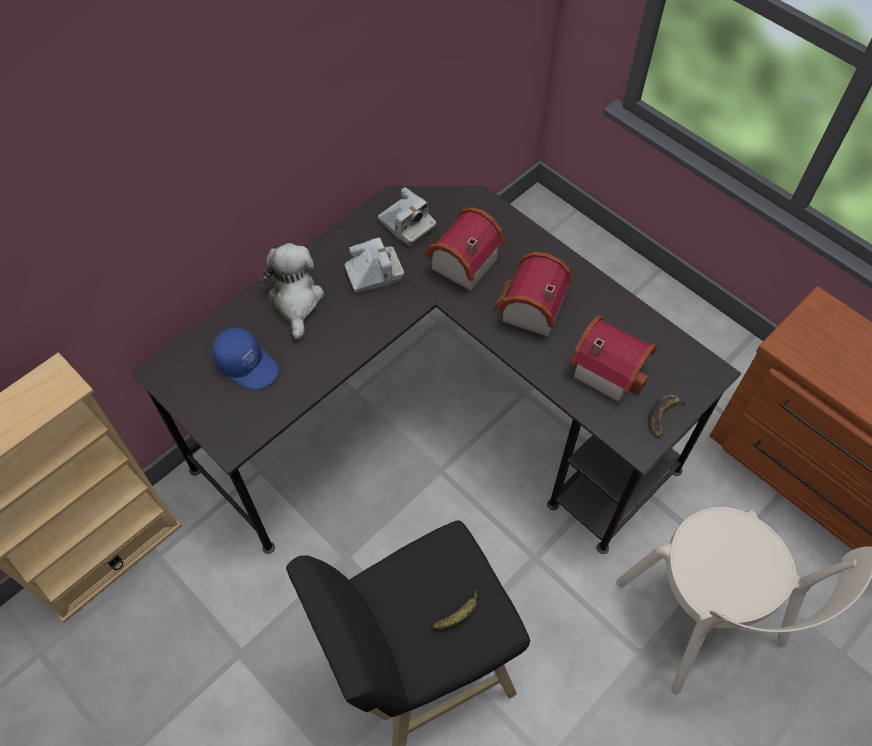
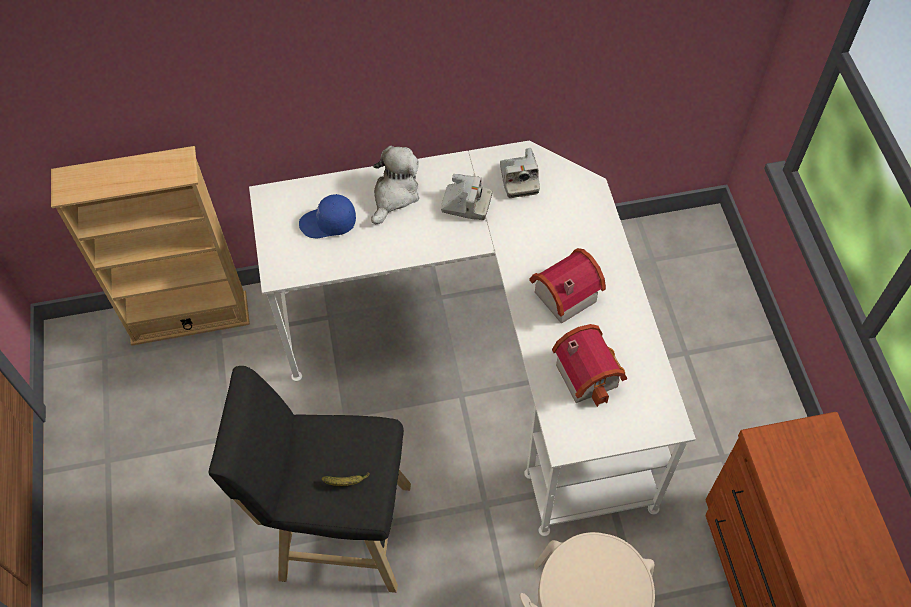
camera: 35 degrees right, 0 degrees up
black desk [131,186,741,554] -> white desk [249,141,696,536]
blue cap [212,328,279,390] -> blue cap turned 105 degrees clockwise [299,194,356,238]
toy house [425,207,505,291] -> none
banana [650,395,690,437] -> none

